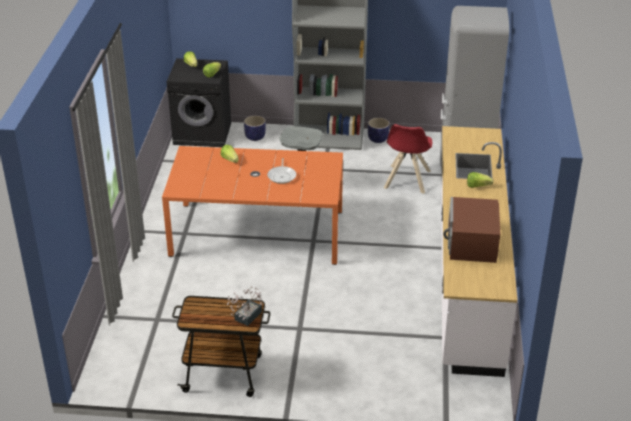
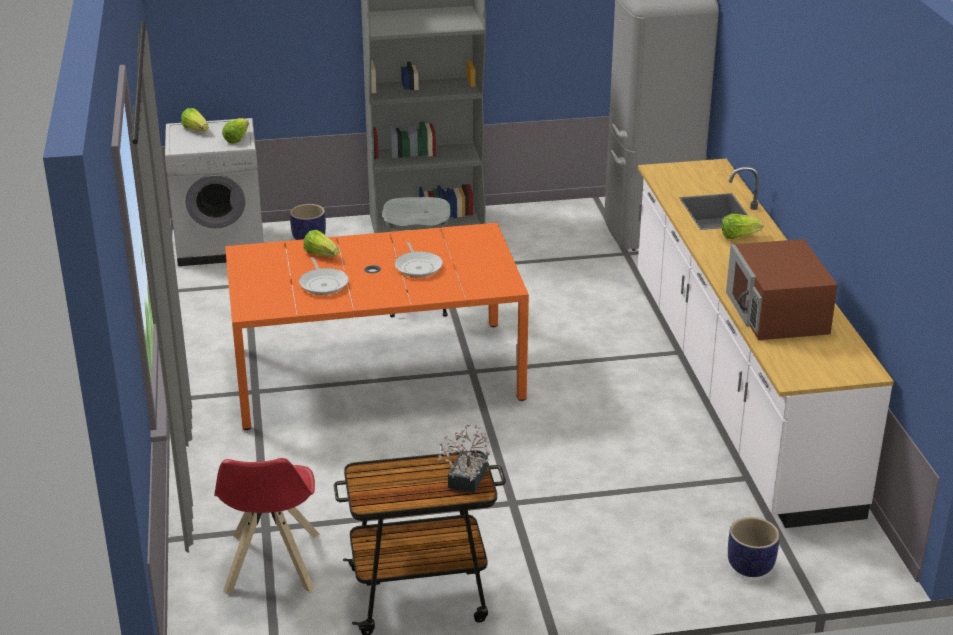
camera: 15 degrees left, 5 degrees down
black washing machine [167,58,231,147] -> white washing machine [165,118,264,266]
planter [368,118,390,143] -> planter moved to [728,517,780,577]
red chair [384,124,432,194] -> red chair moved to [214,458,320,595]
none -> frying pan [299,257,349,295]

